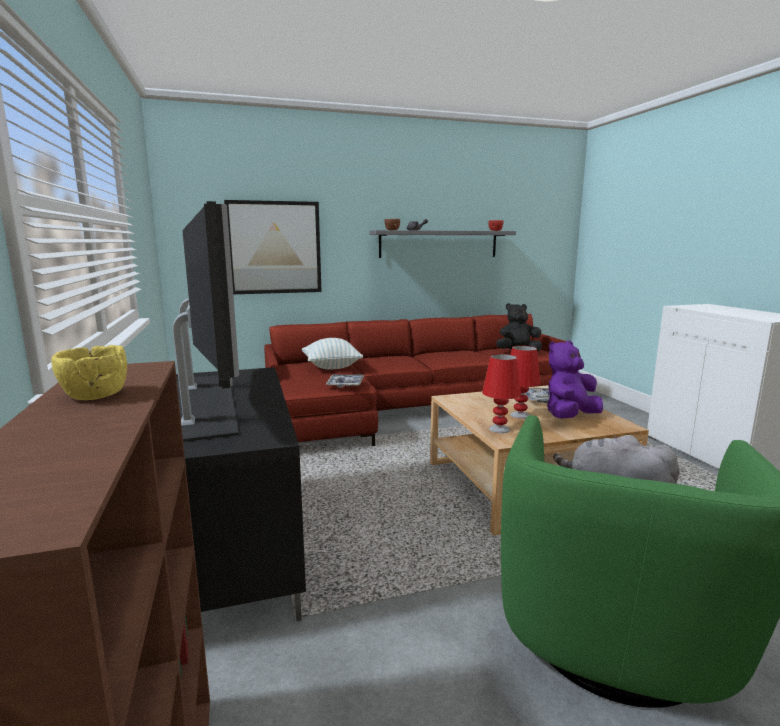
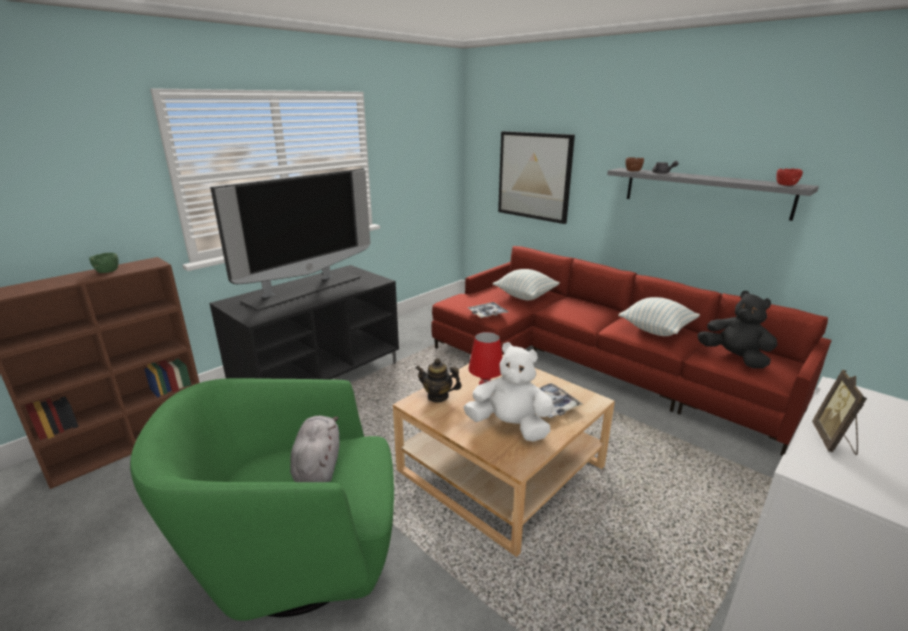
camera: 60 degrees right, 10 degrees up
yellow bowl [51,345,127,400] -> green bowl [89,253,119,273]
red table lamp [482,354,521,433] -> teapot [416,358,462,402]
purple plush toy [547,340,603,419] -> white plush toy [463,342,554,442]
none -> pillow [618,297,700,336]
none -> picture frame [812,370,867,455]

